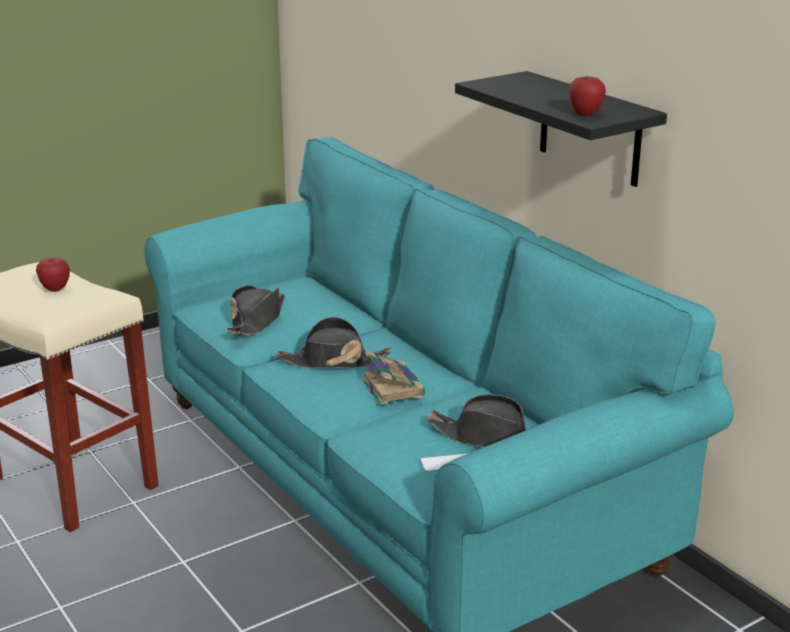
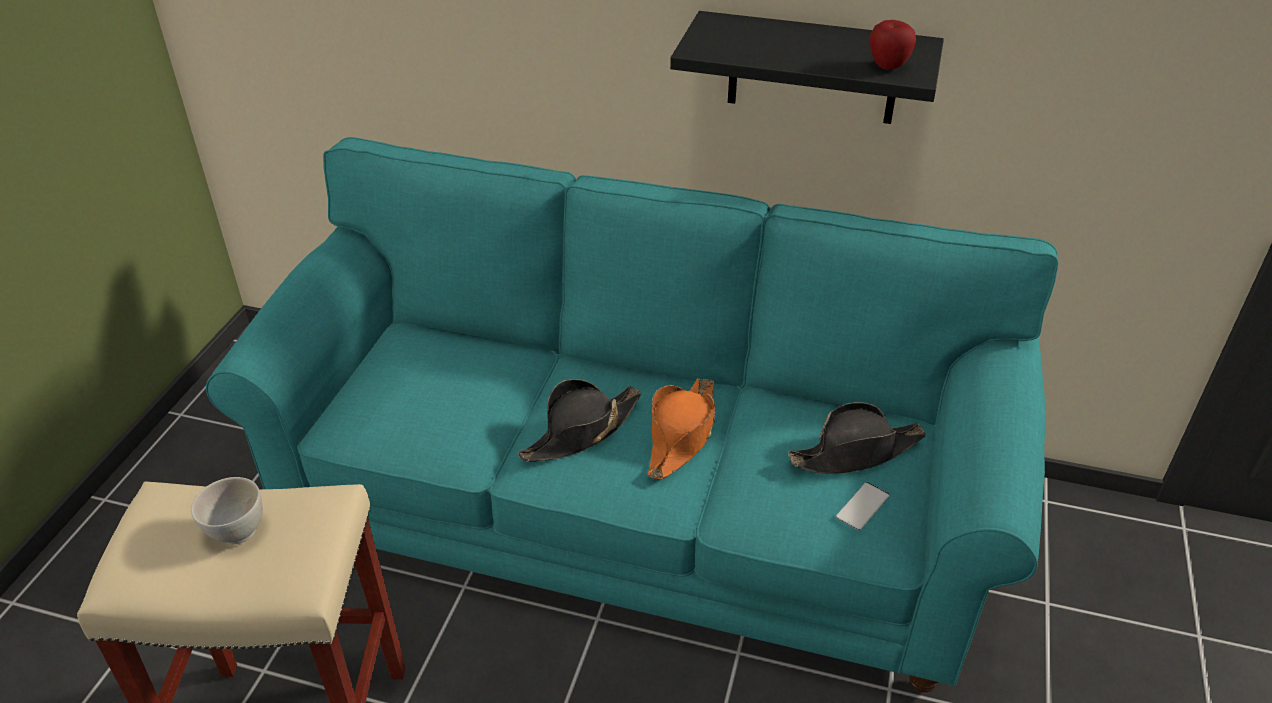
camera: 40 degrees left, 15 degrees up
apple [36,258,70,292] -> white bowl [191,477,263,545]
black hat [226,285,285,335] -> none
book [361,351,425,405] -> orange hat [648,378,715,479]

